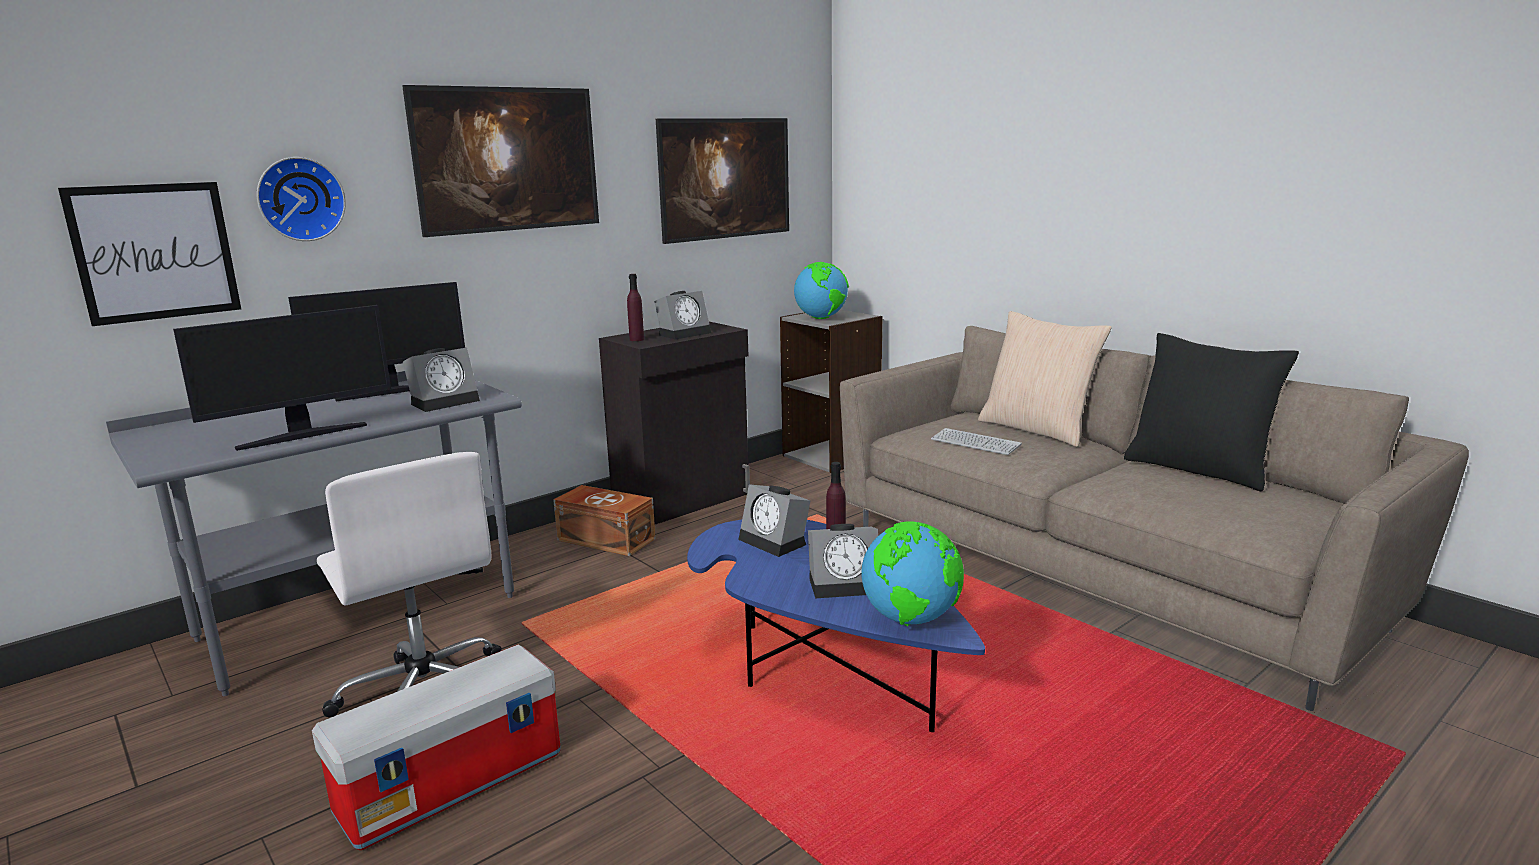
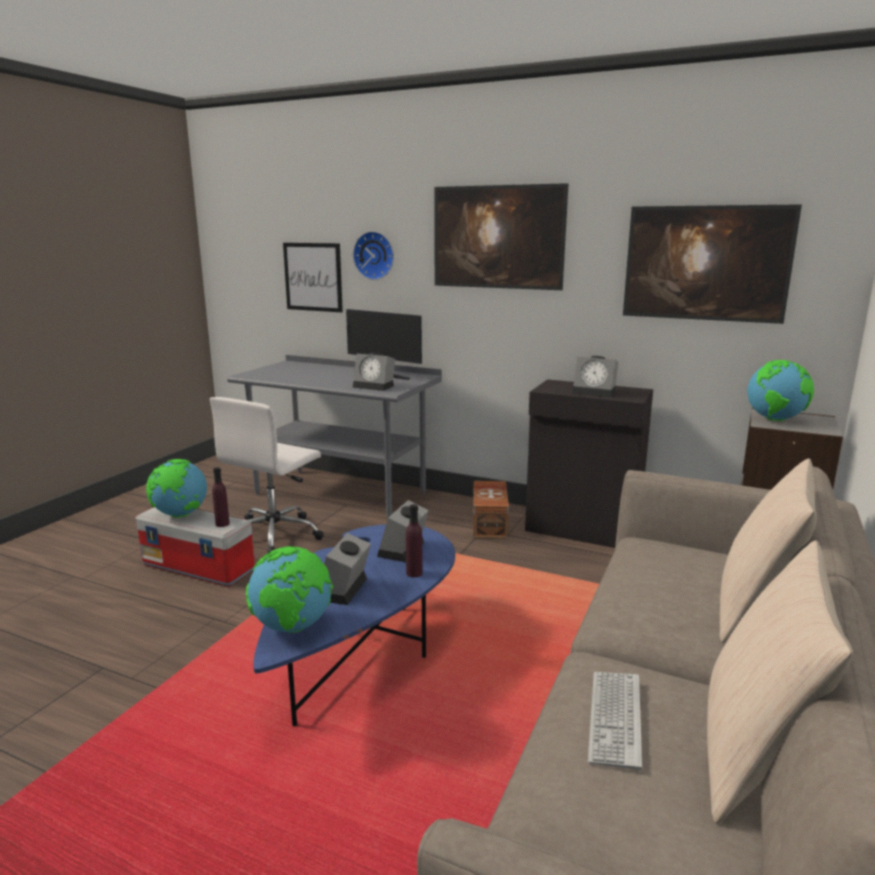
camera: 65 degrees right, 0 degrees up
monitor [173,305,391,451] -> none
purple bottle [627,274,644,341] -> purple bottle moved to [212,467,230,527]
alarm clock [808,524,878,598] -> alarm clock turned 45 degrees clockwise [324,533,371,605]
keyboard [931,428,1022,455] -> keyboard moved to [588,672,642,770]
black pillow [1124,333,1299,492] -> beige pillow [707,541,853,824]
none -> globe [146,459,207,517]

